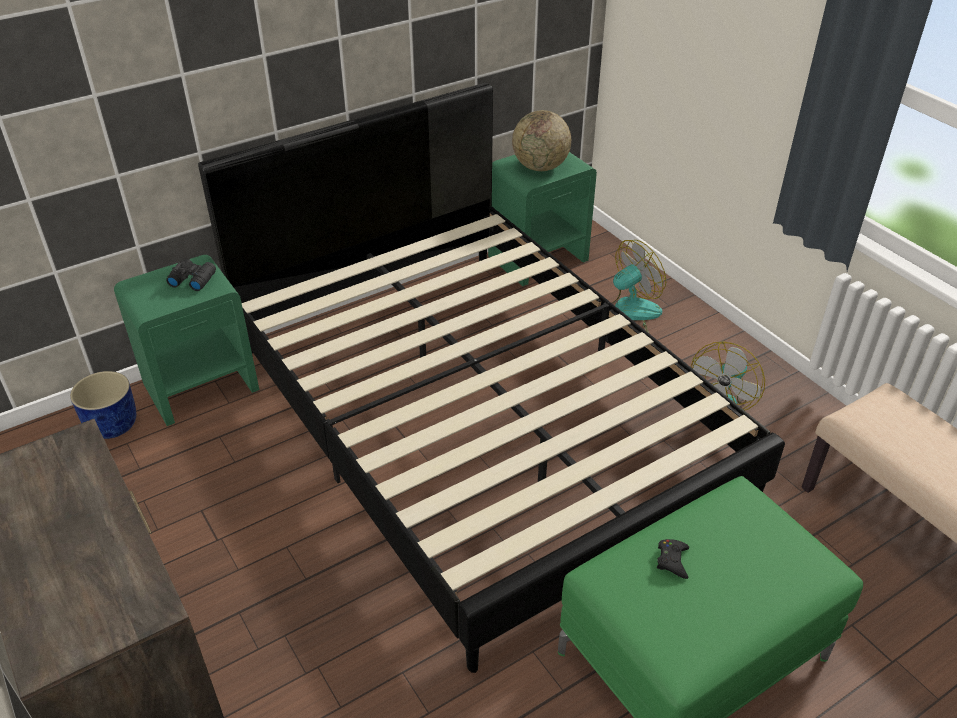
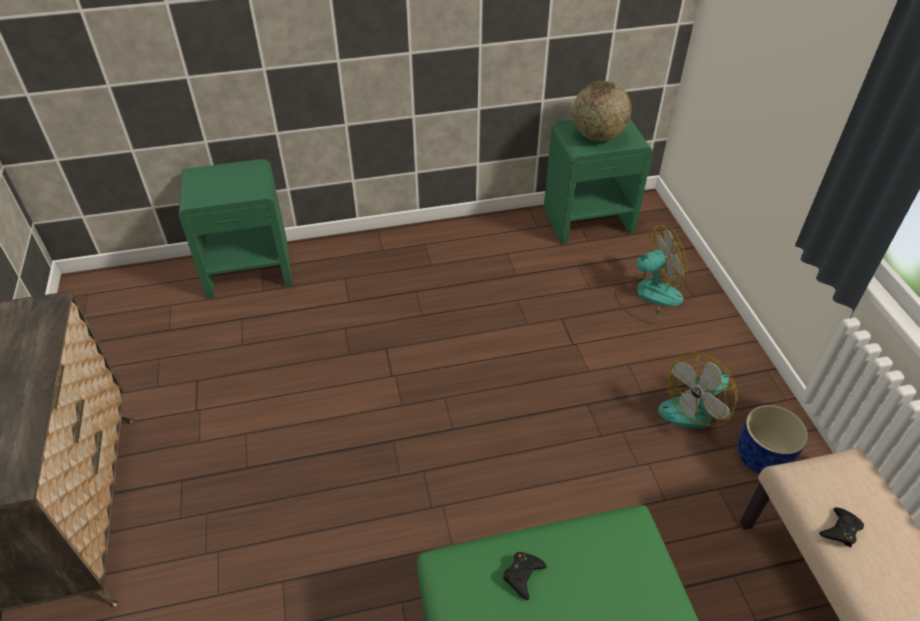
camera: 20 degrees right, 5 degrees up
blue planter [70,371,136,439] -> blue planter moved to [738,405,808,474]
black binoculars [166,259,216,291] -> none
black bed [198,83,785,673] -> none
none -> black game controller [819,507,864,547]

